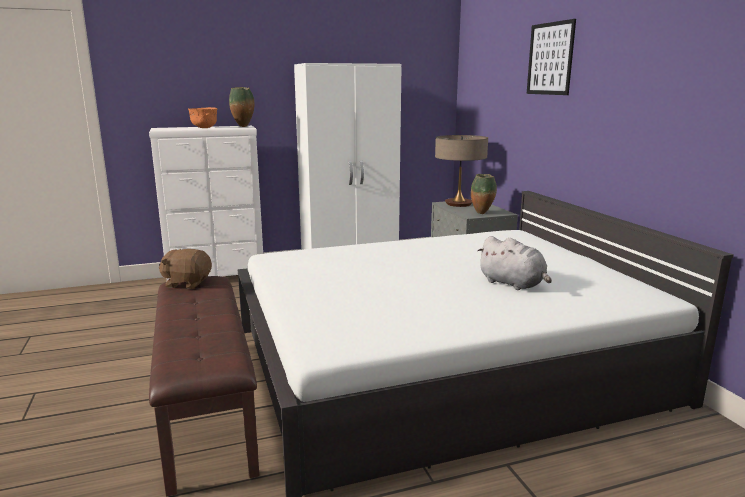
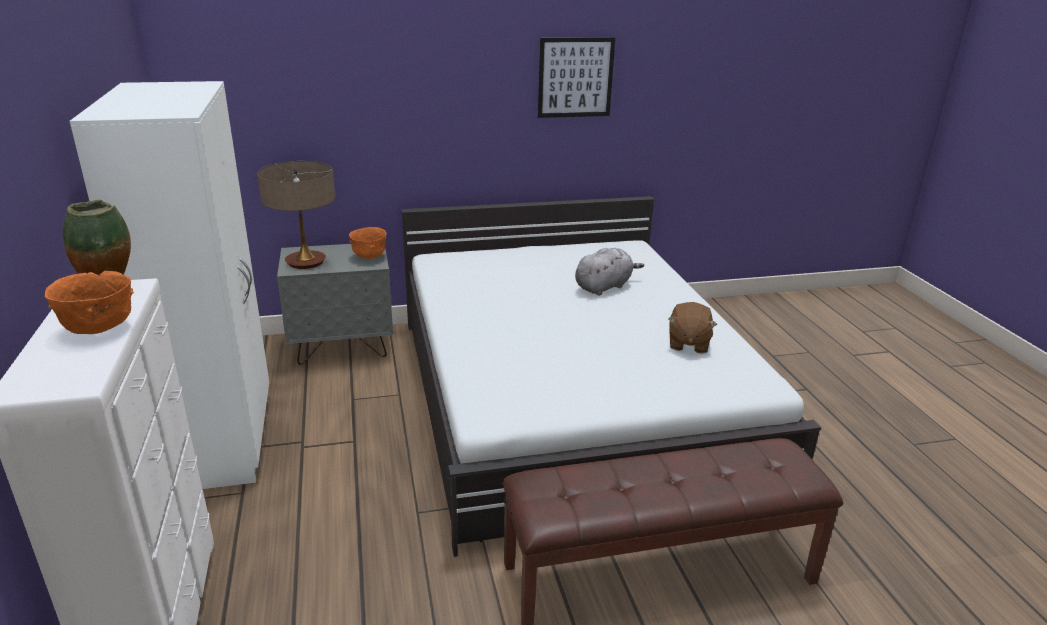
camera: 85 degrees left, 10 degrees up
brown plush toy [159,249,212,289] -> brown plush toy moved to [669,302,717,354]
vase [471,174,497,214] -> orange bowl [349,227,386,259]
picture [527,19,576,95] -> picture moved to [538,37,615,118]

